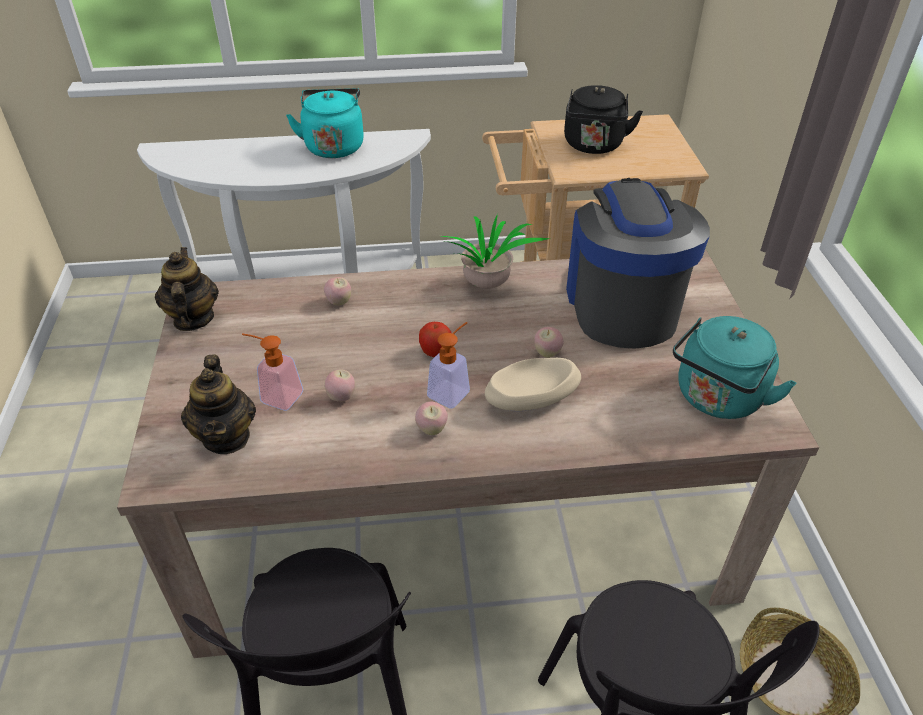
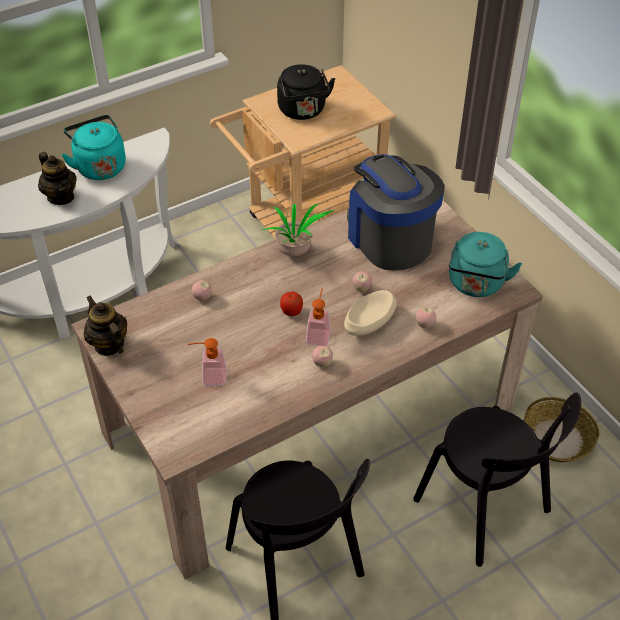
camera: 25 degrees left, 5 degrees up
teapot [181,354,256,454] -> teapot moved to [38,152,77,205]
apple [324,370,355,402] -> apple moved to [415,307,436,328]

